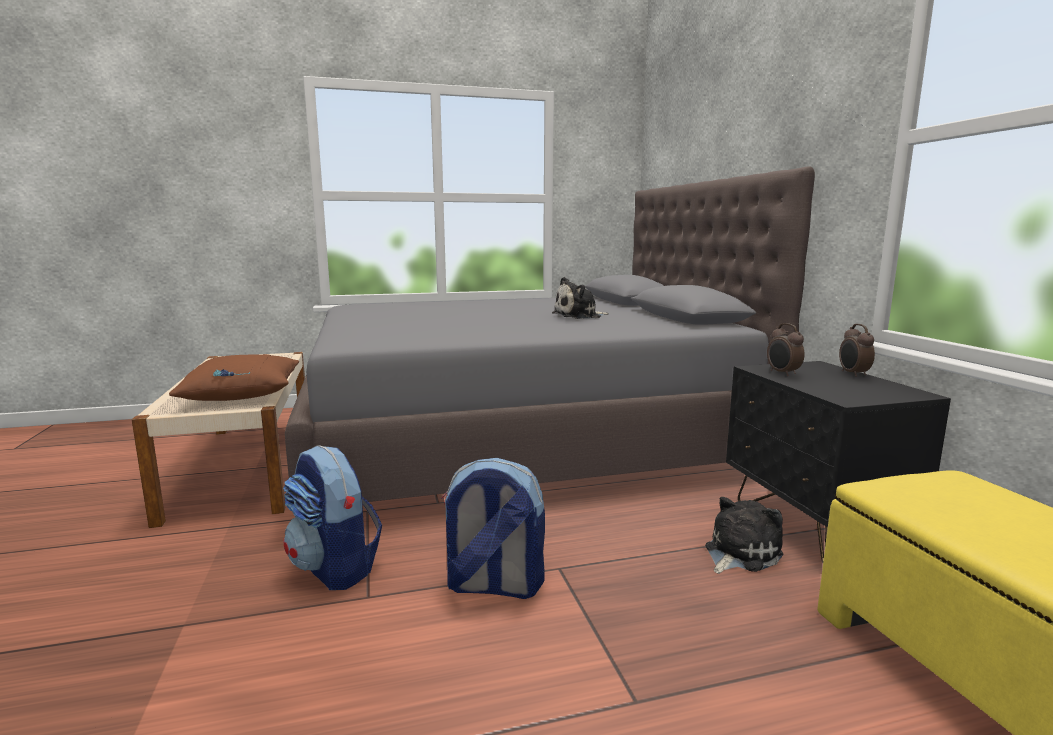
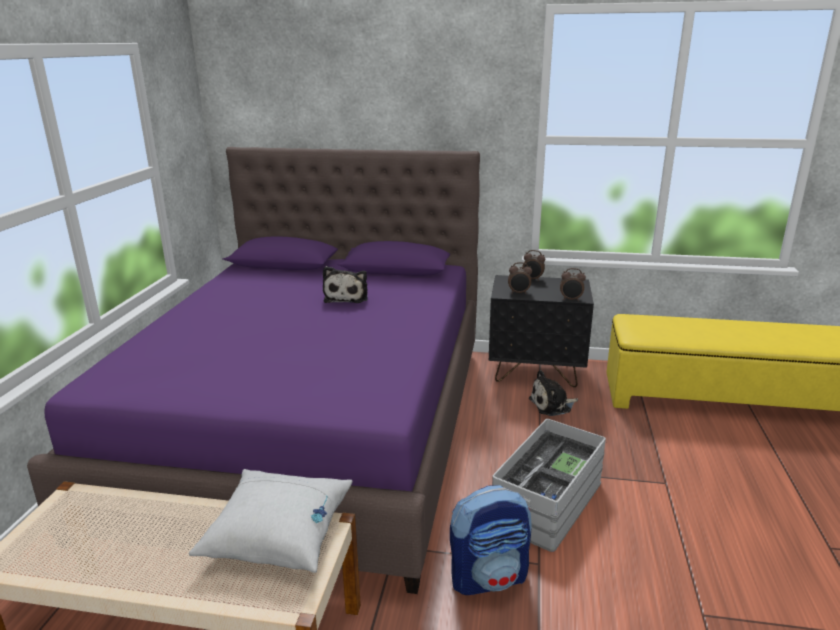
camera: 65 degrees left, 10 degrees up
brown pillow [169,354,299,401] -> grey pillow [189,469,353,573]
grey bed [285,166,815,502] -> purple bed [27,147,480,594]
backpack [442,458,545,599] -> grey storage box [492,419,606,552]
plush toy [705,497,783,574] -> plush toy turned 90 degrees counterclockwise [529,370,578,416]
none -> alarm clock [560,268,586,301]

